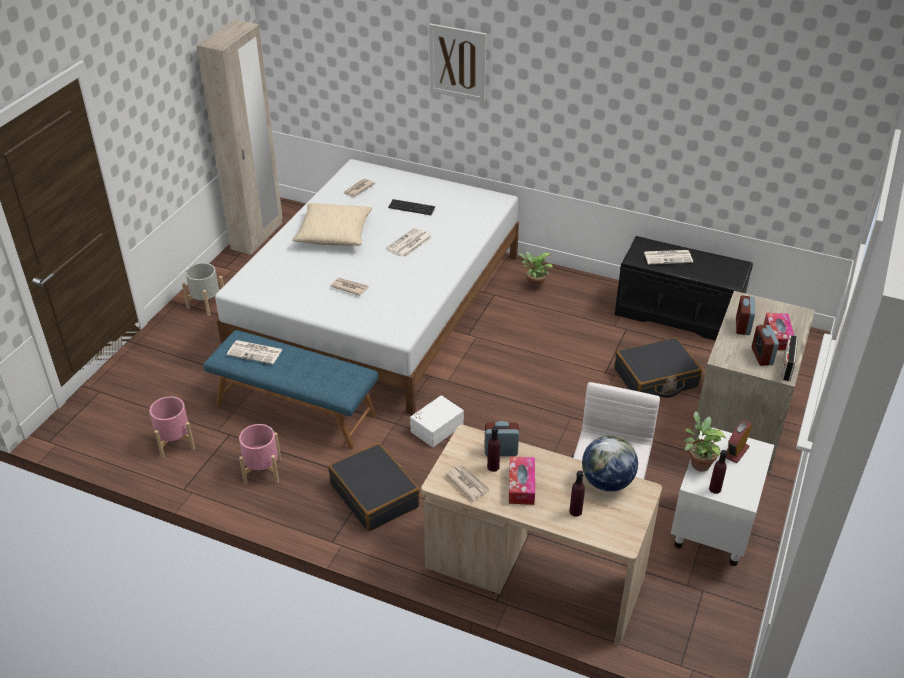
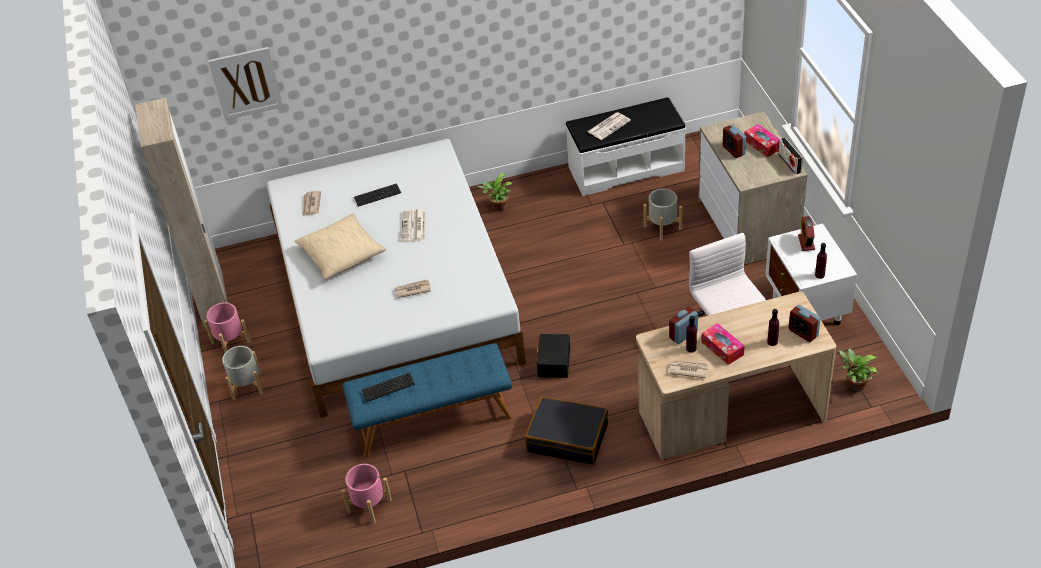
camera: 35 degrees left, 5 degrees up
newspaper [227,340,283,364] -> keyboard [362,372,415,402]
pink planter [239,424,281,485] -> pink planter moved to [204,302,251,352]
white storage box [410,395,464,447] -> black storage box [536,334,570,378]
picture [429,24,487,102] -> picture moved to [208,47,283,120]
globe [582,435,638,492] -> none
black bench [615,236,753,341] -> white bench [565,97,686,196]
black suitcase [615,337,702,398] -> grey planter [643,189,682,241]
potted plant [684,411,726,472] -> potted plant moved to [838,349,878,392]
alarm clock [752,325,779,366] -> alarm clock moved to [789,305,821,342]

